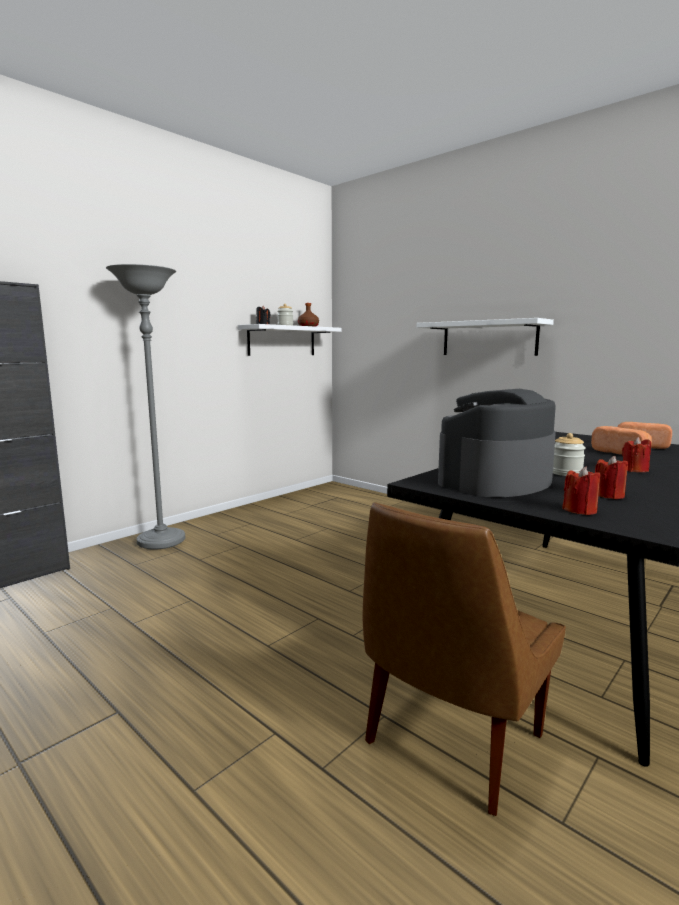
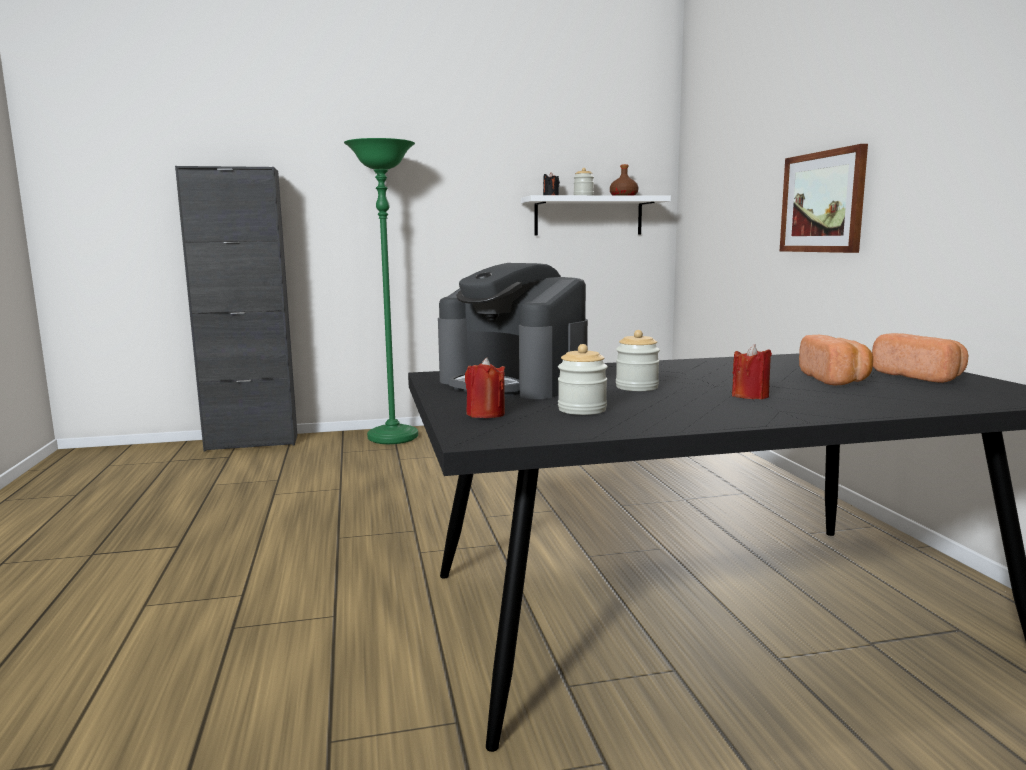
camera: 35 degrees right, 0 degrees up
grey floor lamp [106,264,185,550] -> green floor lamp [344,138,418,444]
brown chair [363,502,566,816] -> none
white shelf [416,318,554,356] -> picture [780,144,868,253]
coffee machine [438,389,556,498] -> coffee machine turned 135 degrees counterclockwise [438,263,588,399]
red candle [595,456,628,499] -> jar [558,344,608,415]

